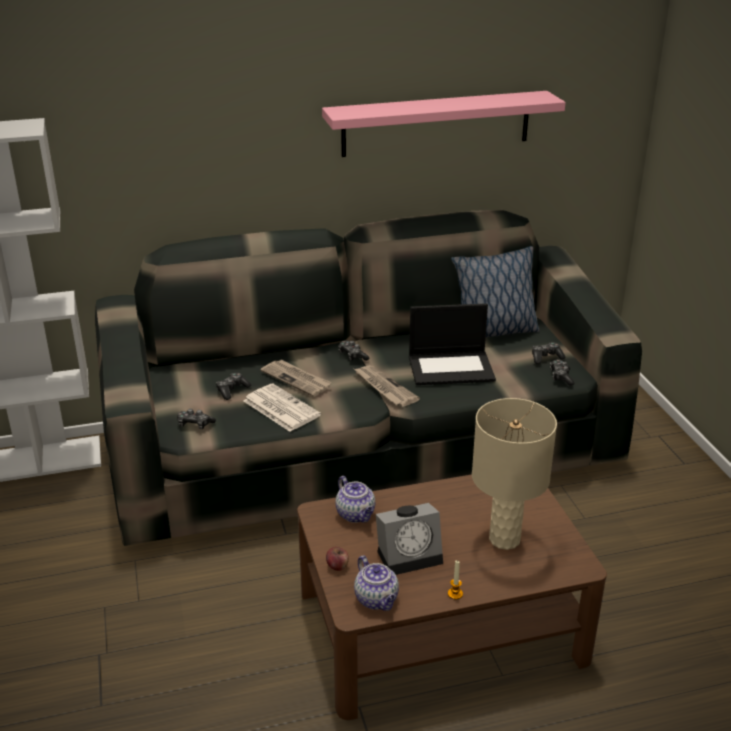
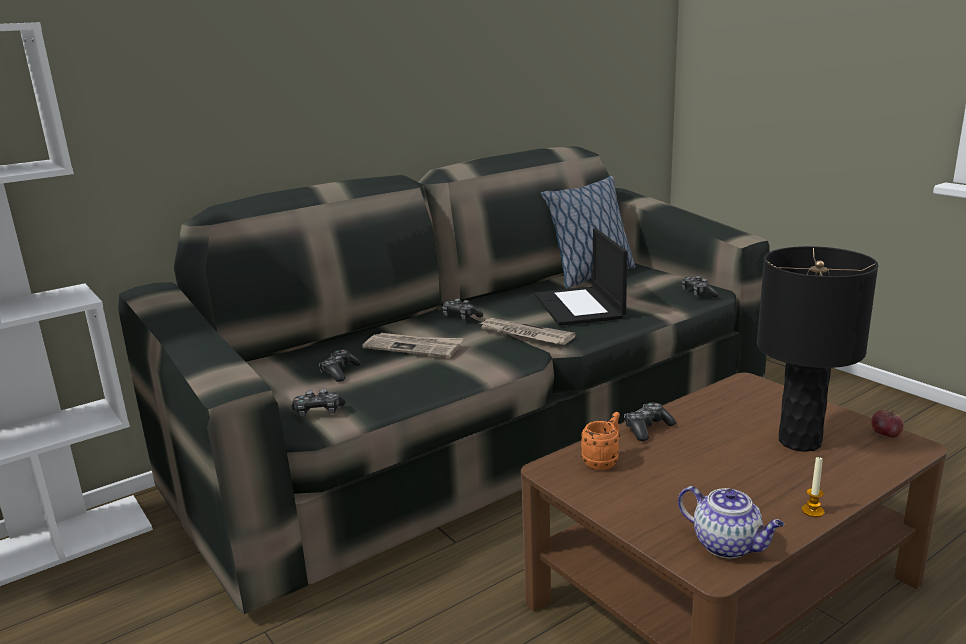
camera: 20 degrees left, 10 degrees down
newspaper [243,384,321,432] -> none
pink shelf [322,91,566,157] -> none
apple [326,547,349,571] -> apple moved to [871,410,904,438]
teapot [335,476,375,523] -> orange mug [581,412,620,470]
alarm clock [376,503,443,575] -> none
laptop [409,303,496,385] -> laptop turned 105 degrees clockwise [534,228,627,326]
beige table lamp [472,398,557,550] -> black table lamp [757,246,878,452]
game controller [532,342,565,364] -> game controller moved to [624,402,676,441]

